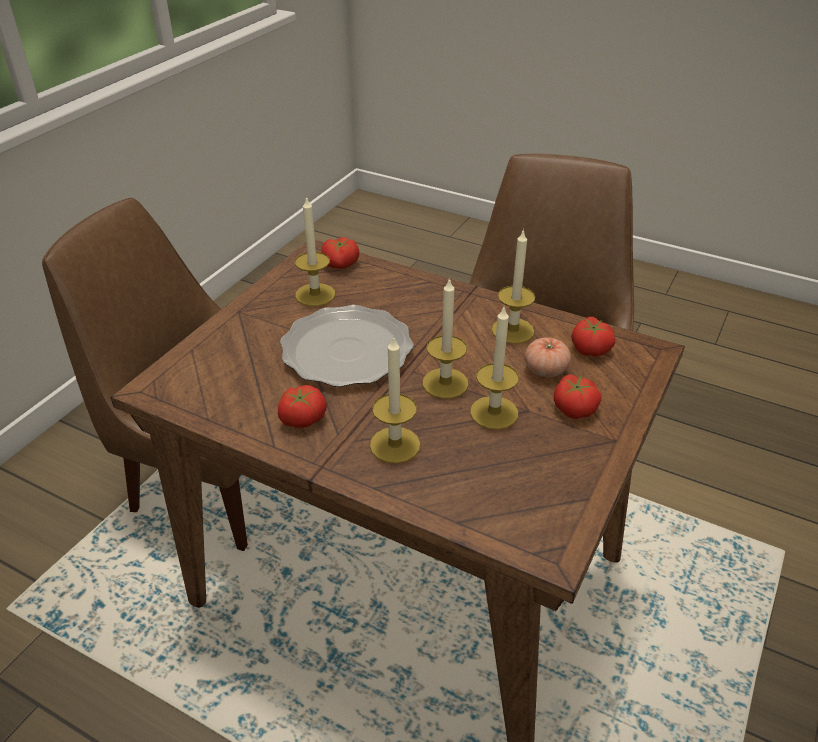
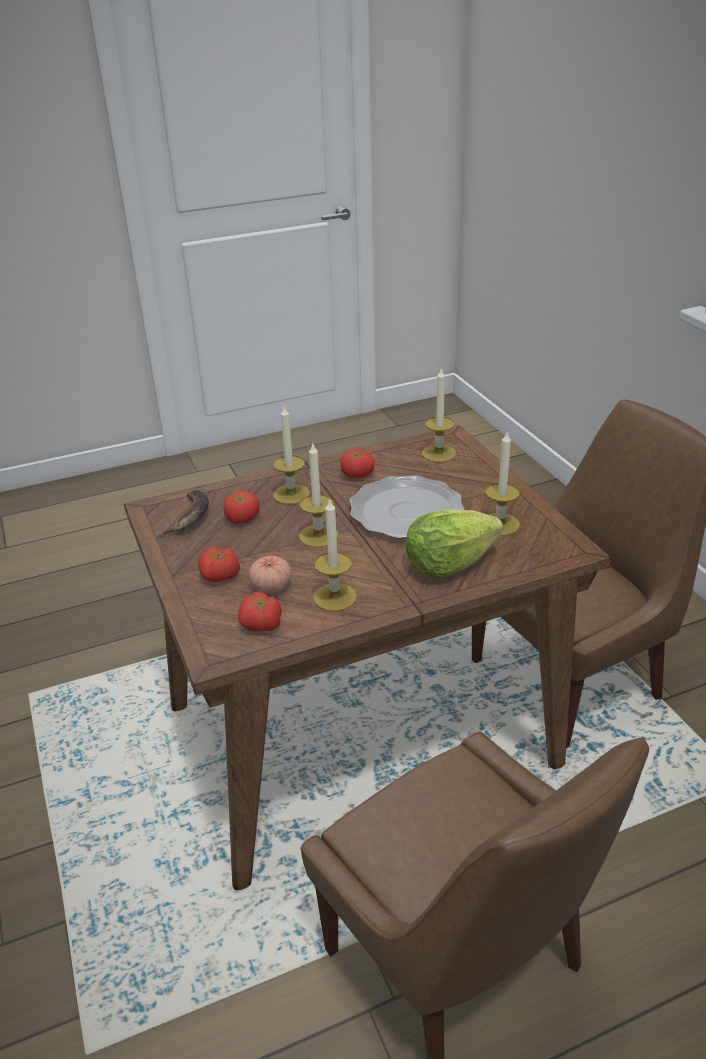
camera: 130 degrees right, 5 degrees down
tomato [321,237,359,269] -> tomato moved to [223,491,260,524]
candle [470,307,519,430] -> candle moved to [422,367,456,462]
none -> banana [158,490,209,536]
none -> lettuce [406,509,503,578]

